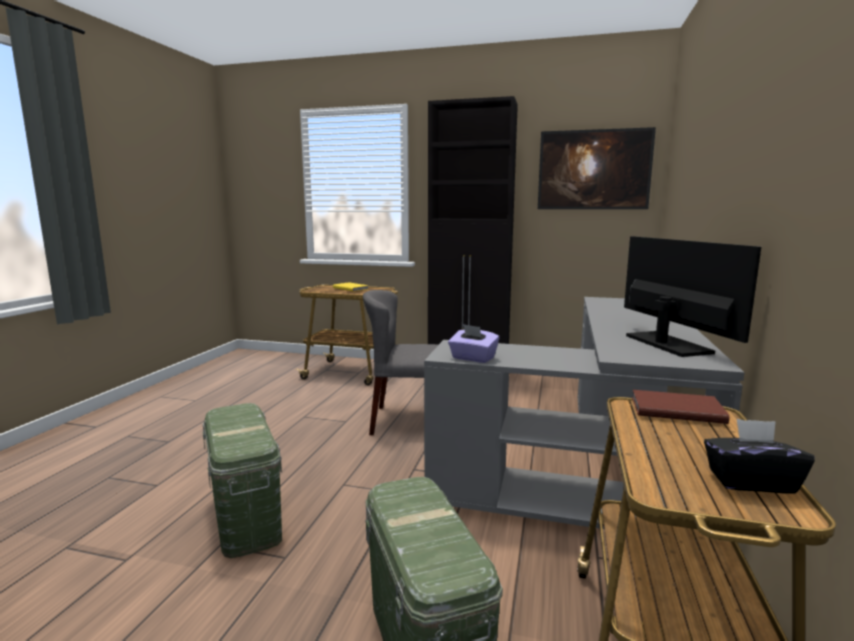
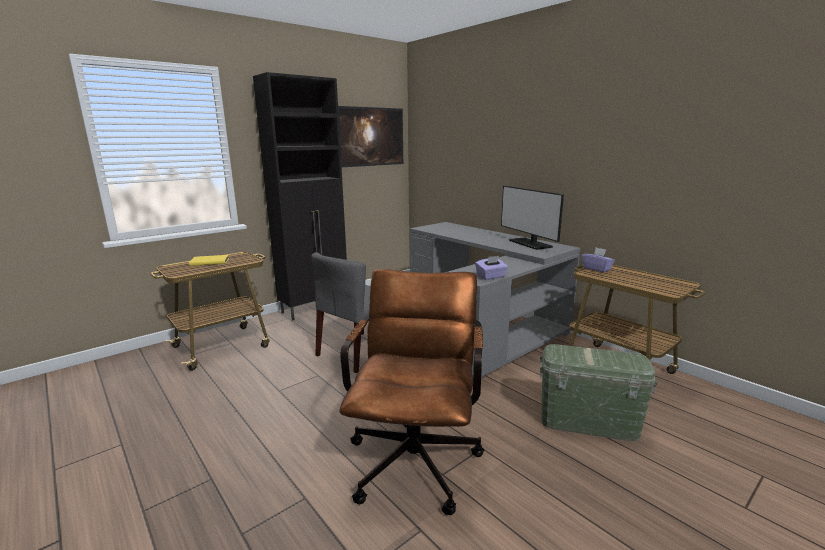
camera: 55 degrees left, 5 degrees up
green storage box [203,403,282,558] -> brown office chair [339,269,484,515]
monitor [624,236,761,357] -> monitor turned 135 degrees counterclockwise [501,186,564,250]
brown book [632,390,729,424] -> purple tissue box [582,248,615,272]
black tissue box [704,419,815,494] -> none

